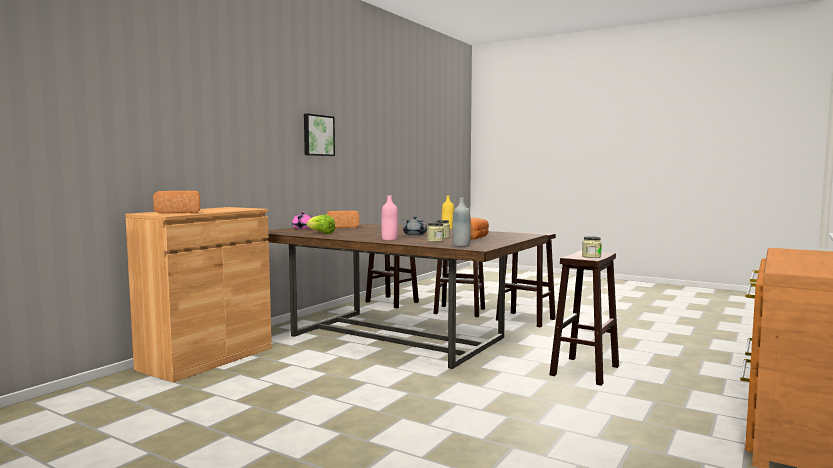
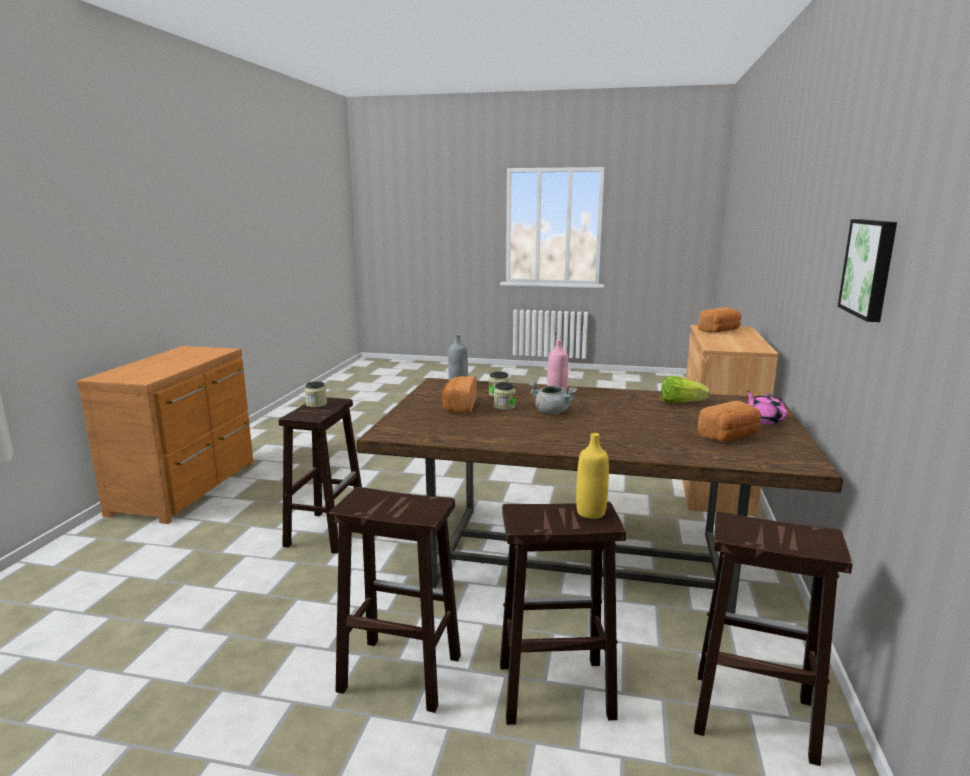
camera: 160 degrees right, 10 degrees up
grey teapot [403,216,427,236] -> grey cooking pot [529,382,578,415]

